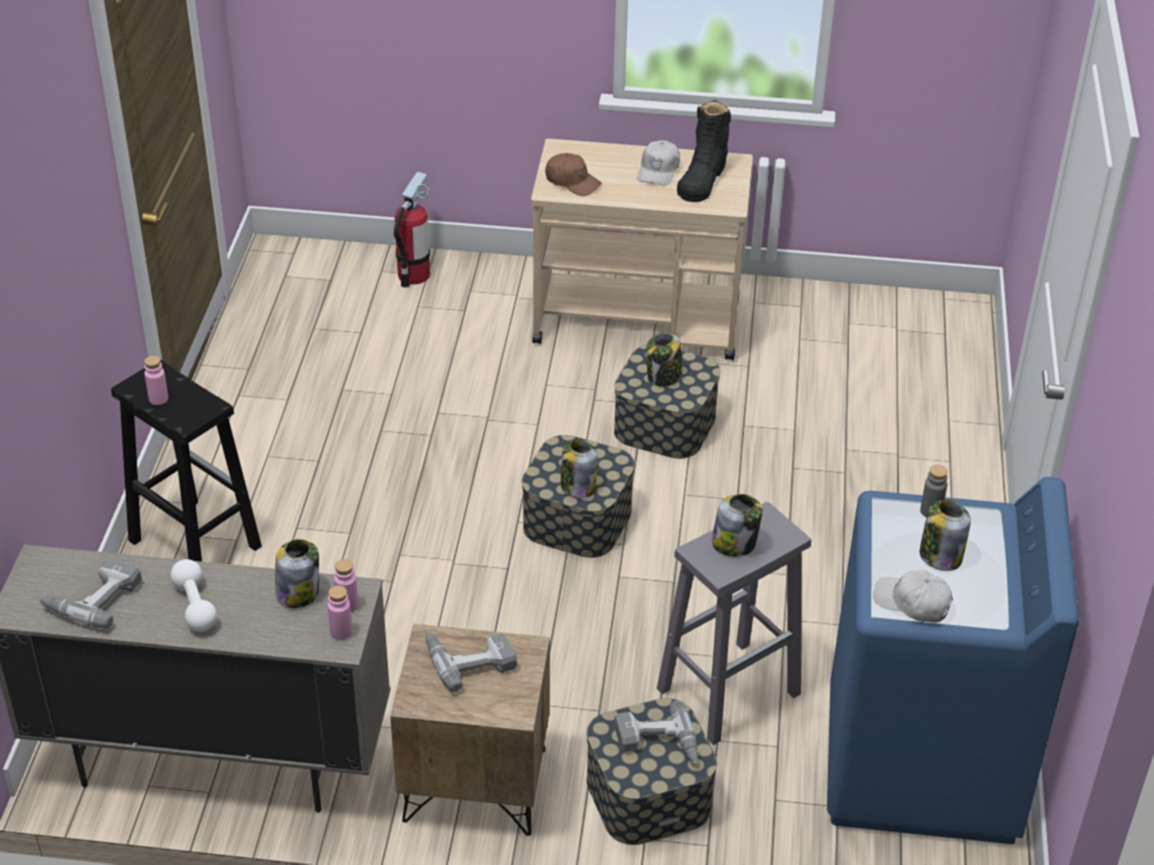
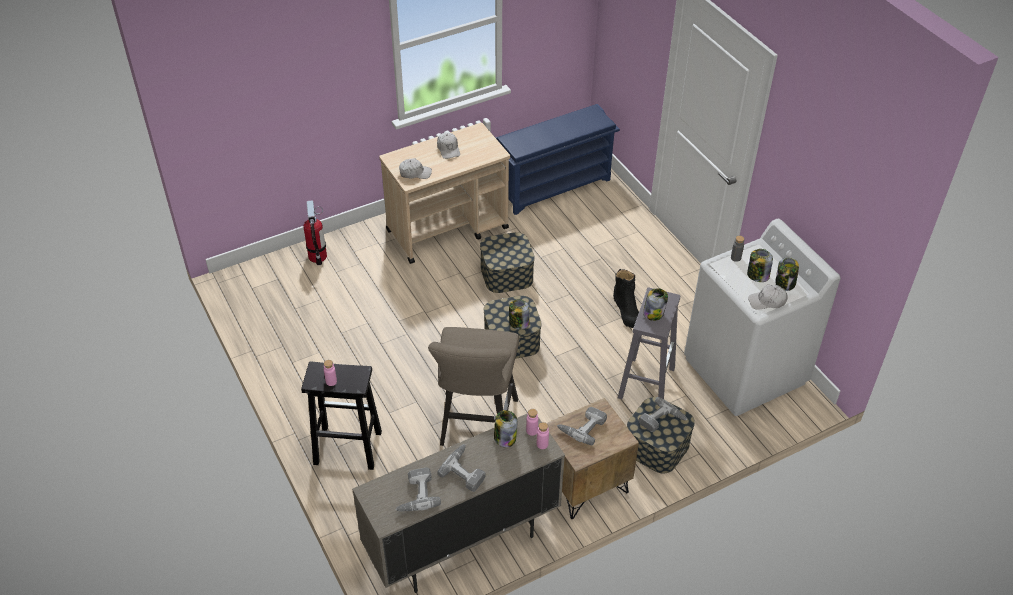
camera: 35 degrees left, 5 degrees up
white dumbbell [170,559,217,632] -> power drill [437,444,485,492]
brown cap [545,153,602,196] -> white cap [399,158,432,179]
jar [646,333,683,387] -> jar moved to [775,257,799,291]
black boot [677,100,731,202] -> black boot moved to [613,269,639,328]
blue washing machine [827,477,1079,844] -> white washing machine [684,219,841,416]
none -> beige stool [428,327,519,446]
none -> blue shoe rack [496,104,620,215]

